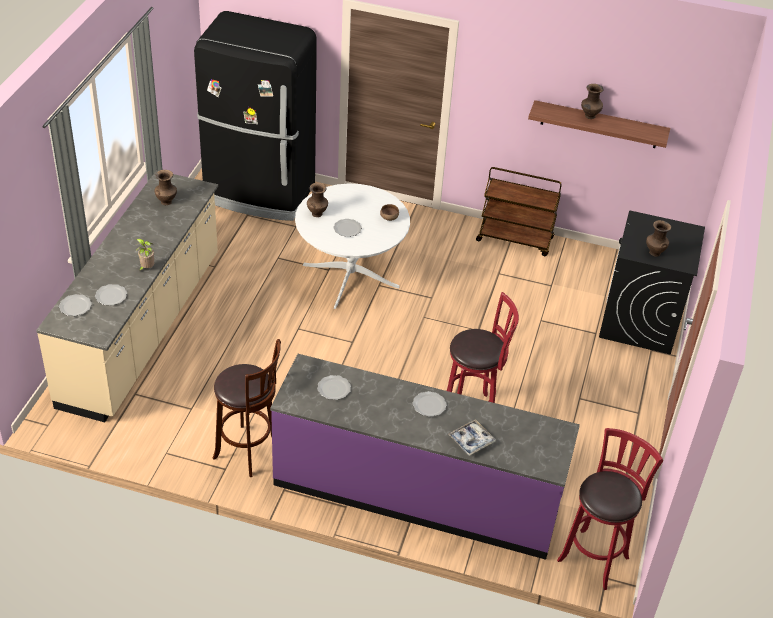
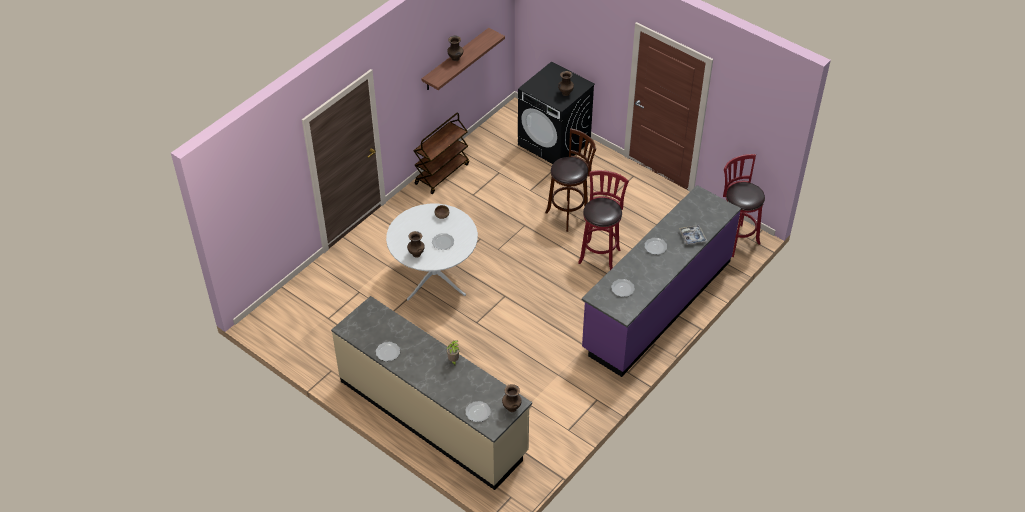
camera: 65 degrees left, 5 degrees up
plate [95,284,127,306] -> plate moved to [376,342,400,361]
brown vase [154,170,177,205] -> brown vase moved to [502,384,522,412]
black fridge [194,11,317,221] -> none
brown stool [213,339,281,477] -> brown stool moved to [545,128,596,232]

